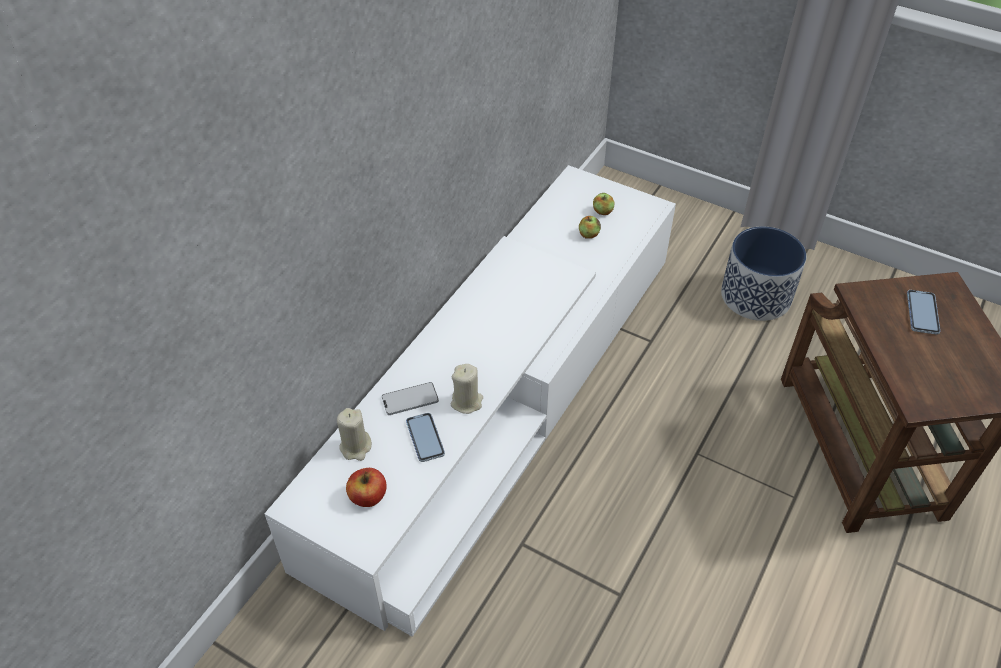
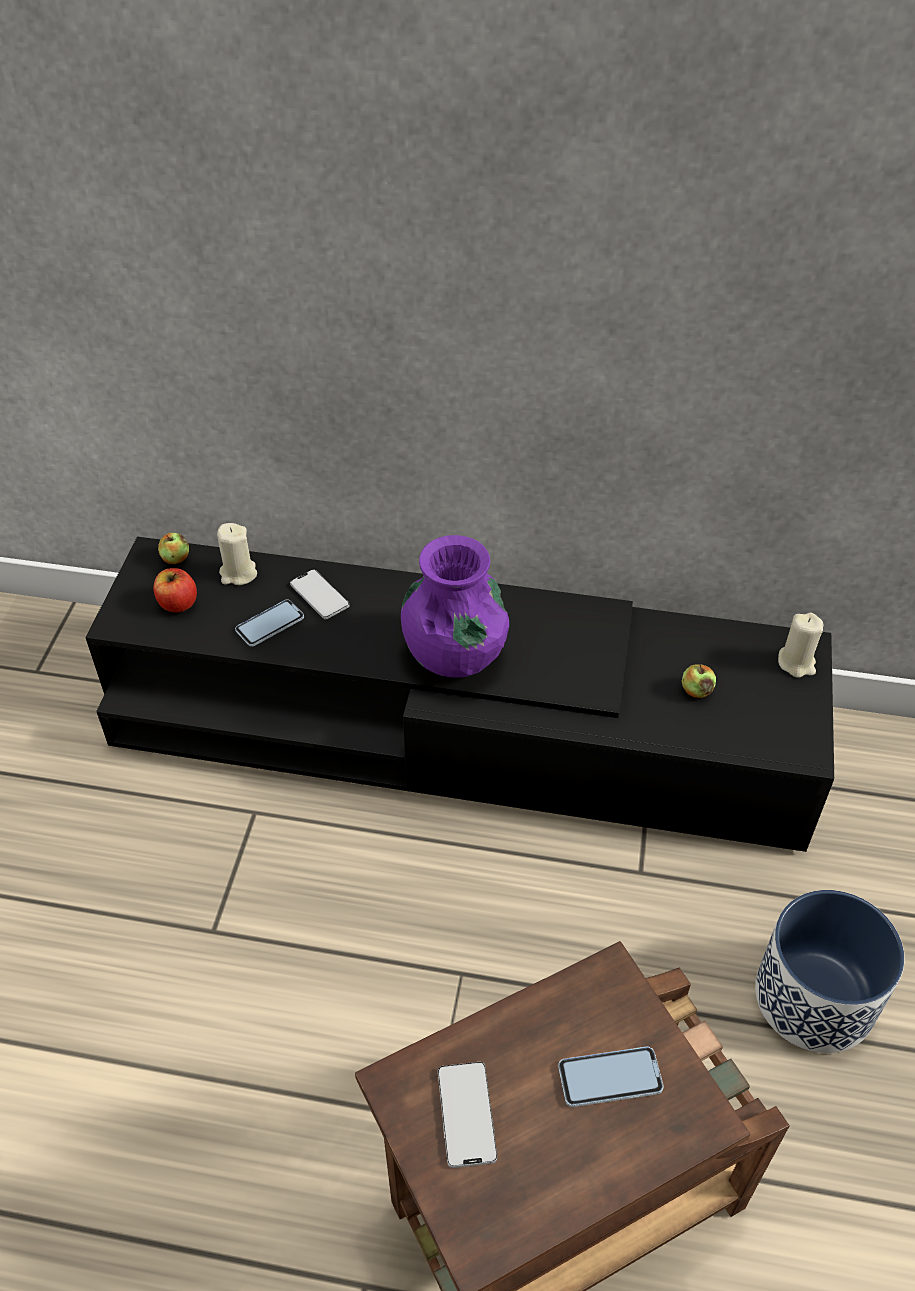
camera: 70 degrees right, 0 degrees up
white tv stand [264,165,676,637] -> black tv stand [85,537,834,852]
beige candle [451,364,483,414] -> beige candle moved to [778,613,823,678]
apple [593,193,614,215] -> apple moved to [158,533,189,564]
none -> purple vase [401,535,509,677]
none -> phone [438,1062,497,1168]

